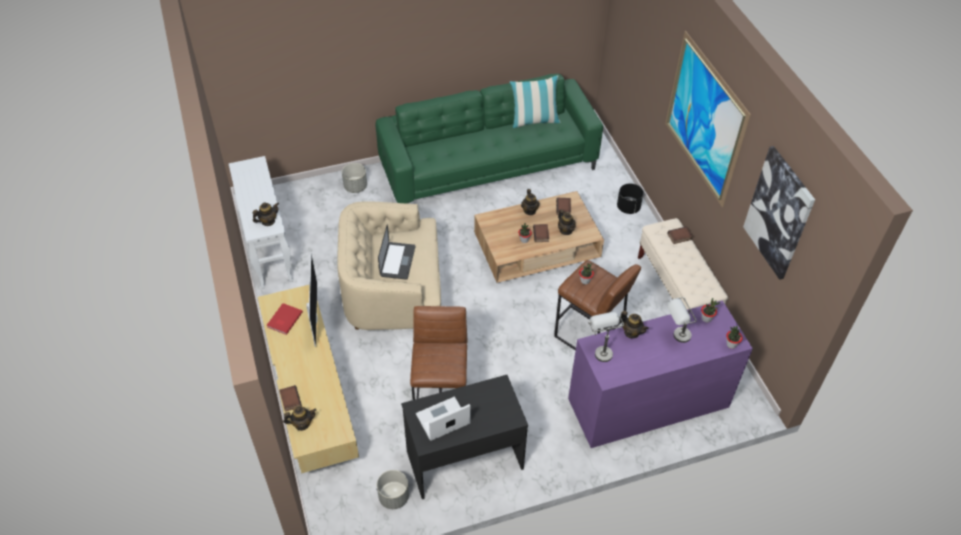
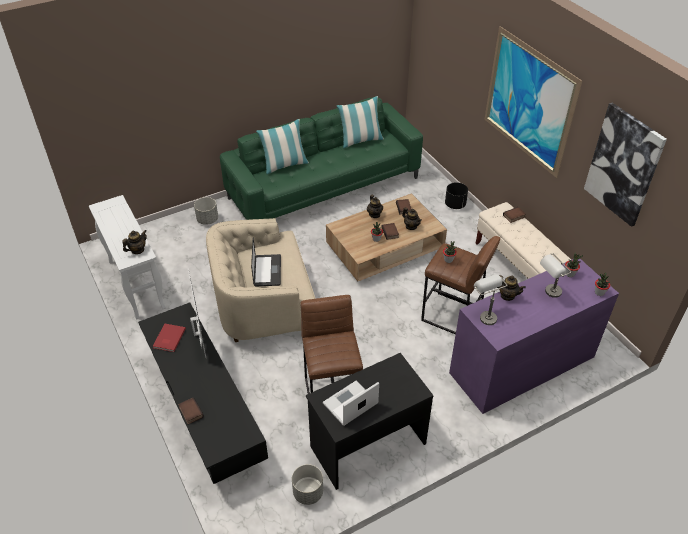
camera: 10 degrees left, 5 degrees down
beige tv stand [258,284,359,474] -> black tv stand [138,302,268,484]
teapot [283,406,316,431] -> none
none -> pillow [256,119,309,174]

